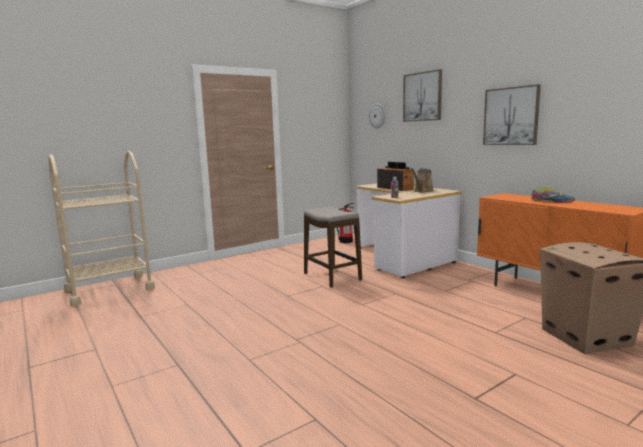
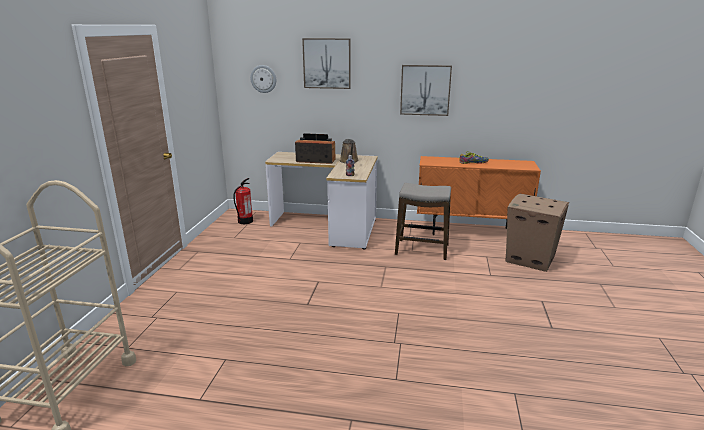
camera: 45 degrees left, 10 degrees up
stool [304,207,362,288] -> stool moved to [395,183,451,260]

